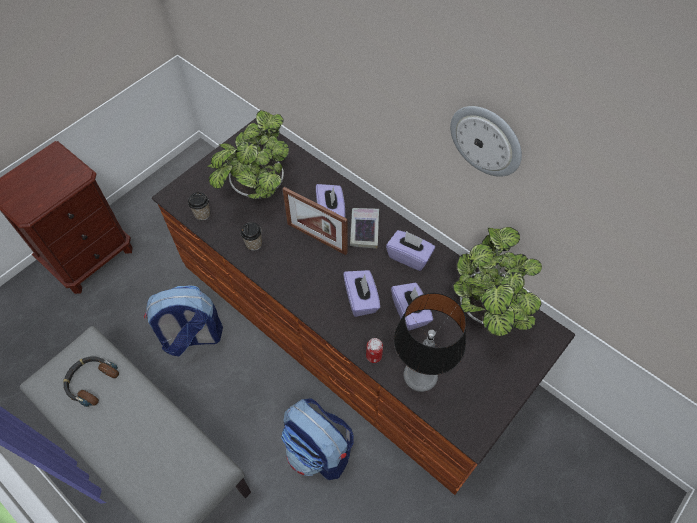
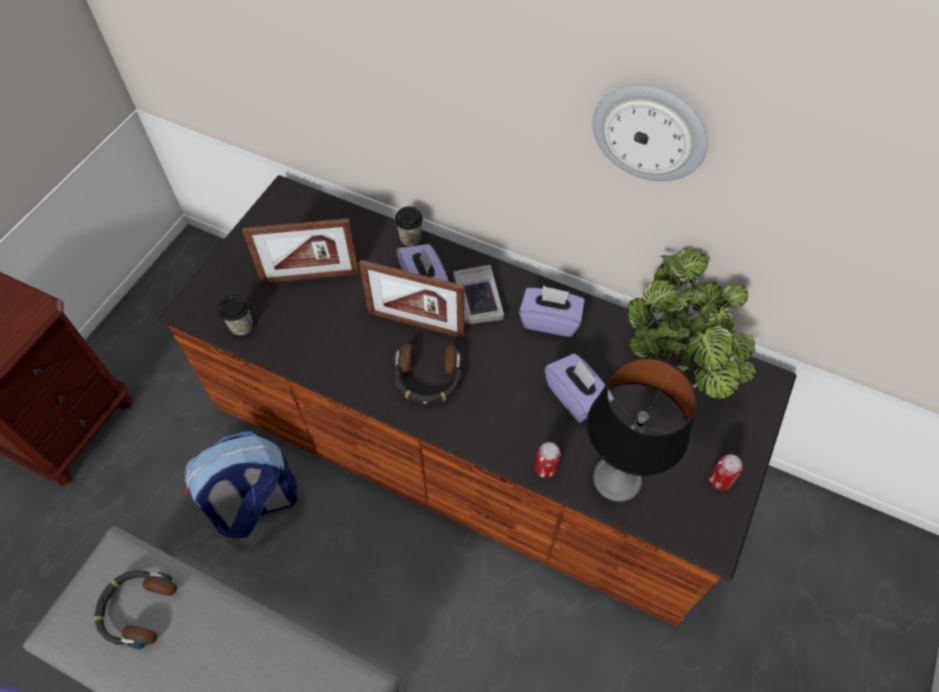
camera: 15 degrees left, 0 degrees up
potted plant [207,110,289,199] -> picture frame [242,219,359,283]
cup [240,222,262,251] -> cup moved to [395,206,423,246]
backpack [281,398,353,480] -> none
purple tissue box [343,270,380,317] -> none
none -> headphones [394,343,462,404]
none -> can [709,454,743,490]

